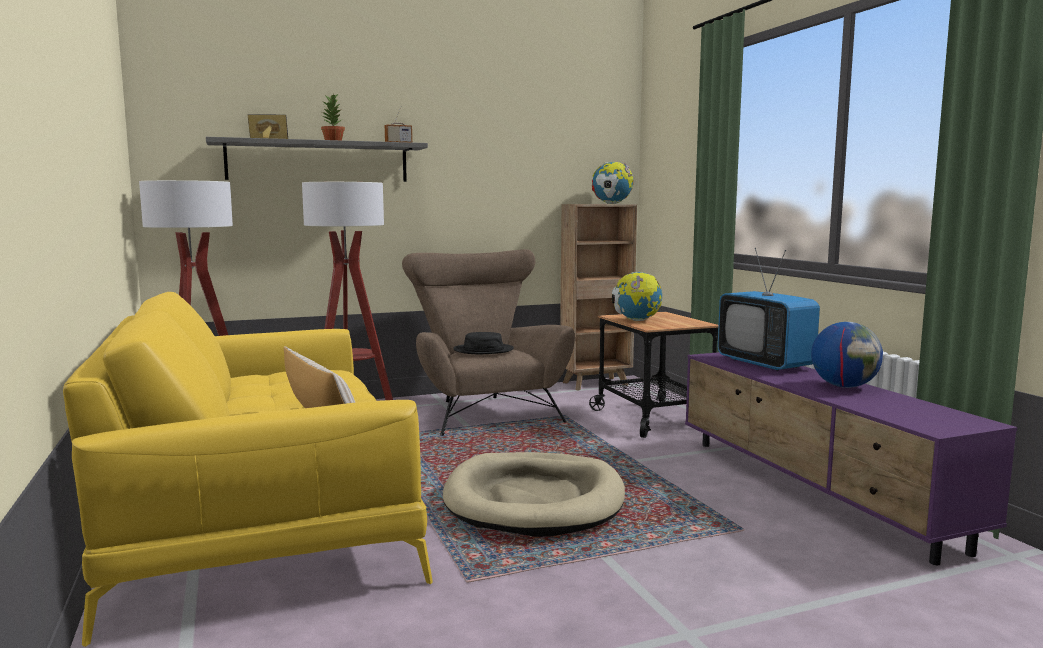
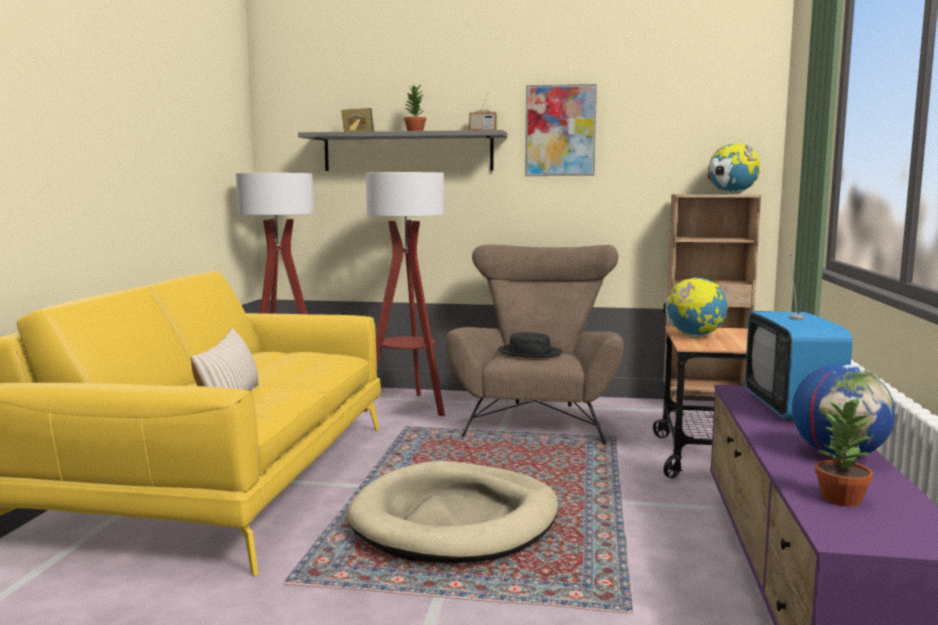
camera: 30 degrees right, 0 degrees up
none -> picture [525,84,597,176]
none -> potted plant [815,397,873,507]

